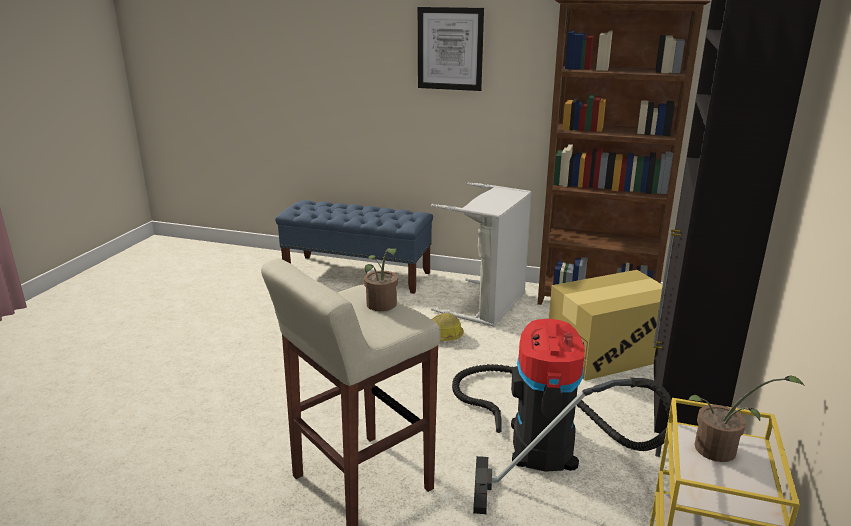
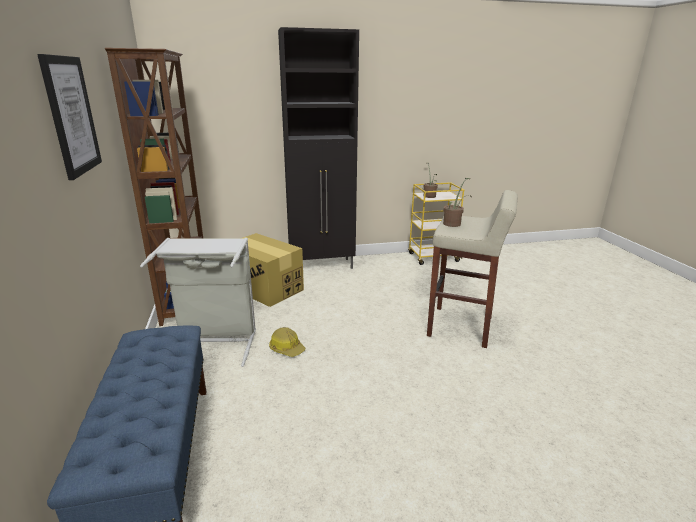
camera: 120 degrees left, 0 degrees up
vacuum cleaner [452,319,678,514] -> none

